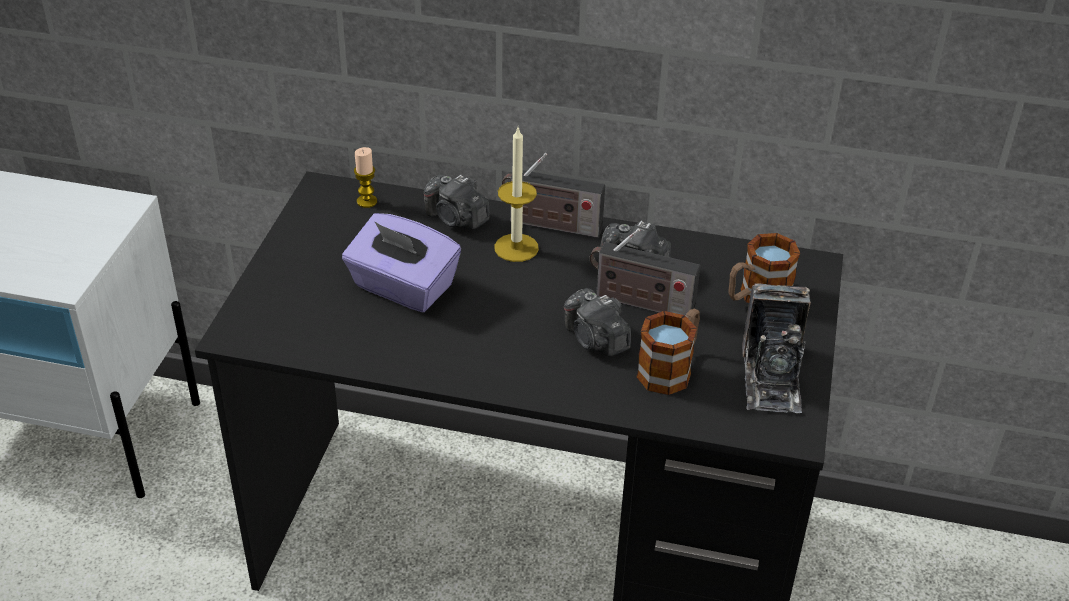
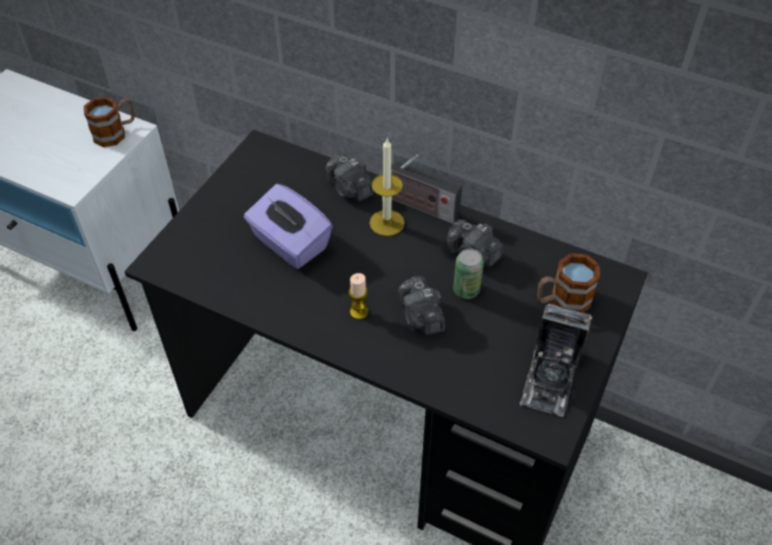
camera: 15 degrees right, 10 degrees up
candle [354,147,377,208] -> candle moved to [349,273,368,320]
radio [590,228,701,315] -> can [453,249,484,299]
mug [636,309,700,395] -> mug moved to [84,97,135,147]

